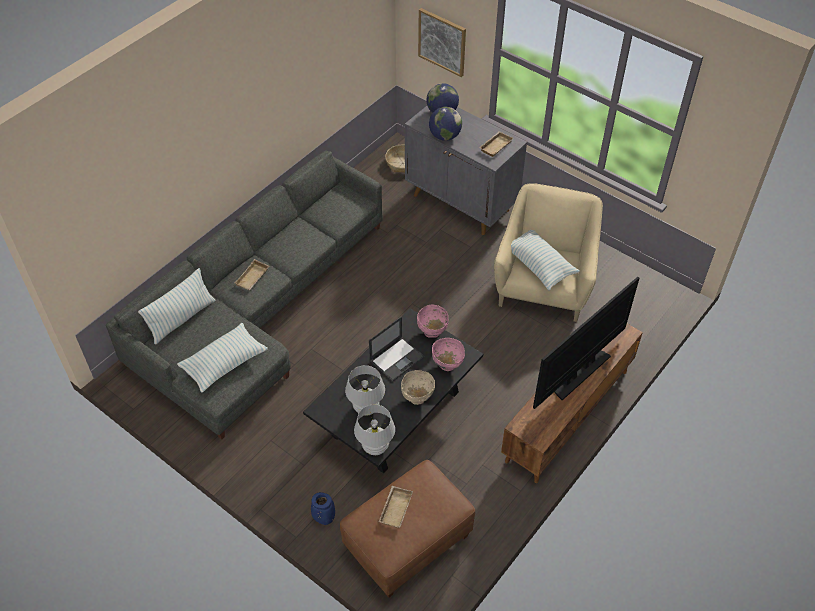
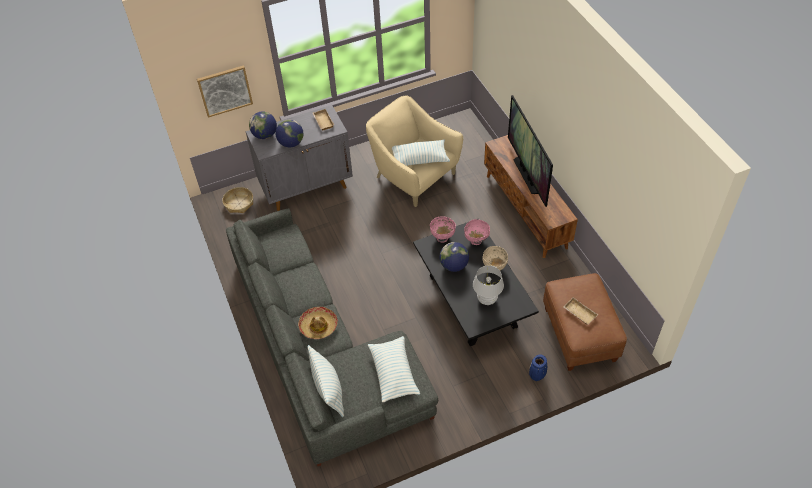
camera: 60 degrees left, 0 degrees up
beige tray [235,259,269,290] -> hat [298,307,338,339]
white table lamp [354,404,395,455] -> none
laptop [369,316,425,381] -> globe [439,242,469,272]

